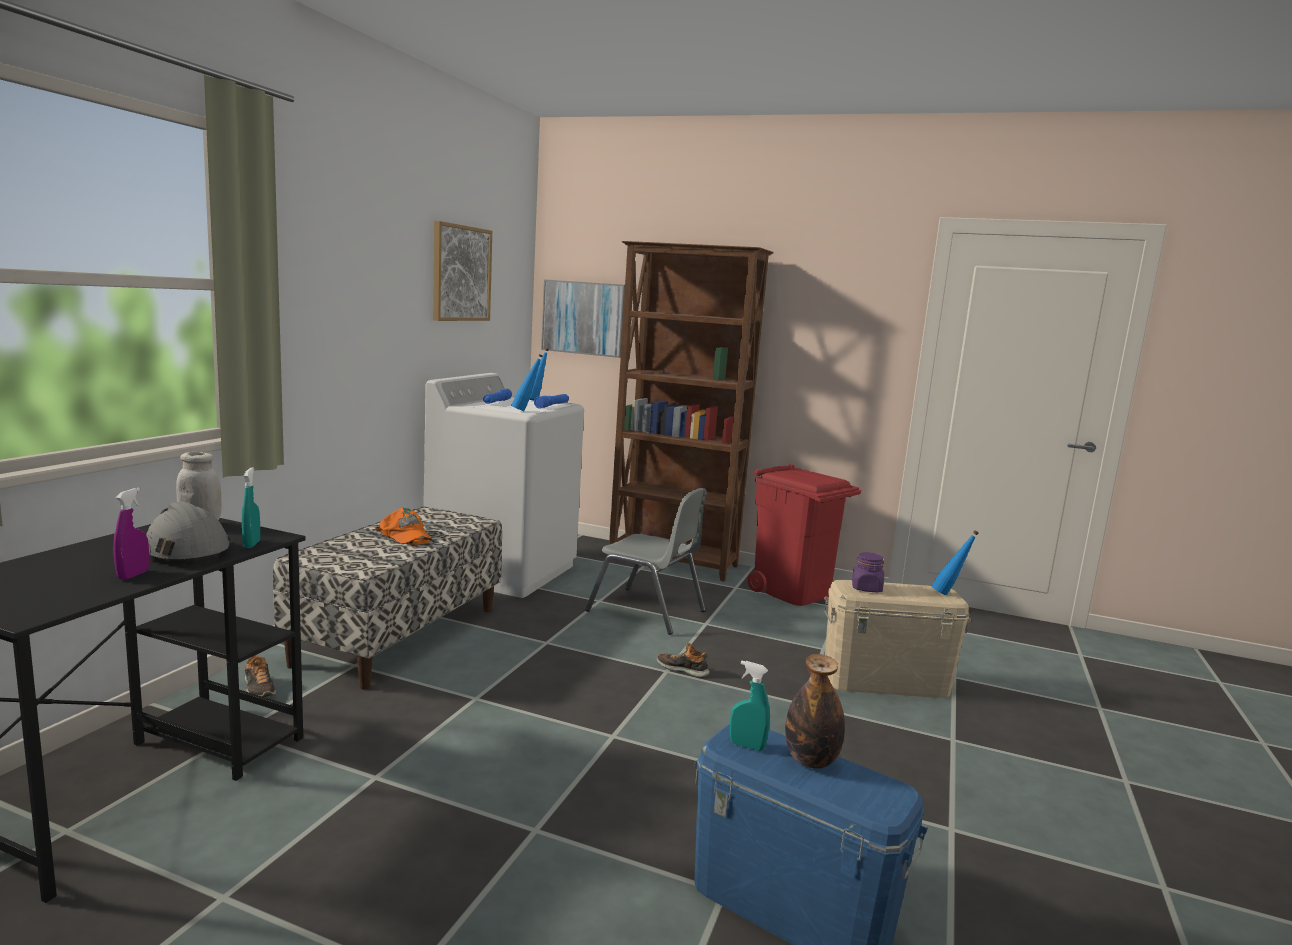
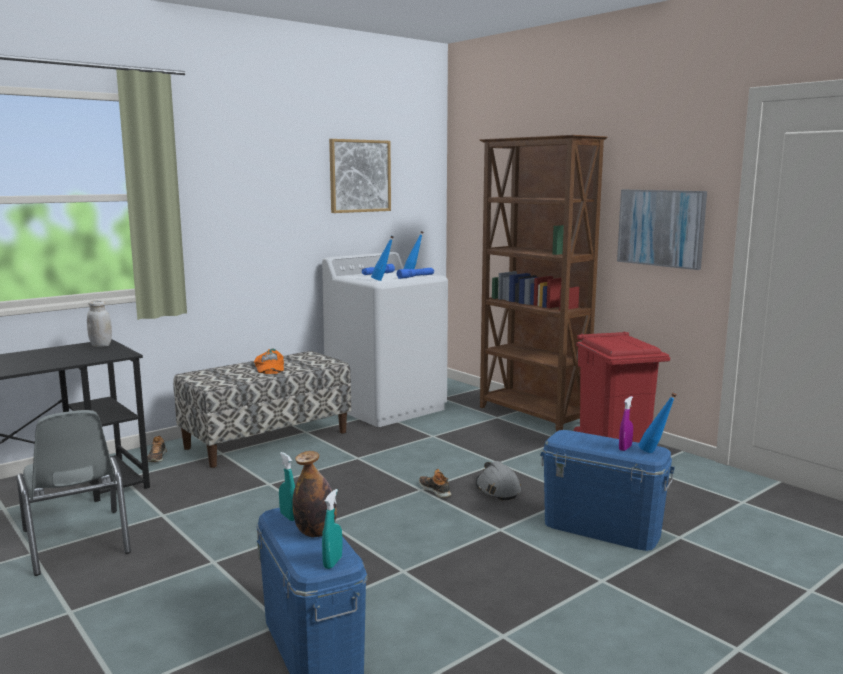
camera: 30 degrees right, 0 degrees up
purple spray bottle [113,488,149,580] -> purple spray bottle moved to [619,396,633,451]
grey hard hat [146,501,230,565] -> grey hard hat moved to [476,461,521,500]
turquoise spray bottle [242,467,260,548] -> turquoise spray bottle moved to [322,489,342,569]
picture [541,279,625,358] -> picture moved to [617,190,707,270]
grey chair [585,488,707,635] -> grey chair moved to [16,410,131,576]
beige storage box [824,580,971,698] -> blue storage box [540,430,675,551]
purple jar [852,552,884,593] -> none

